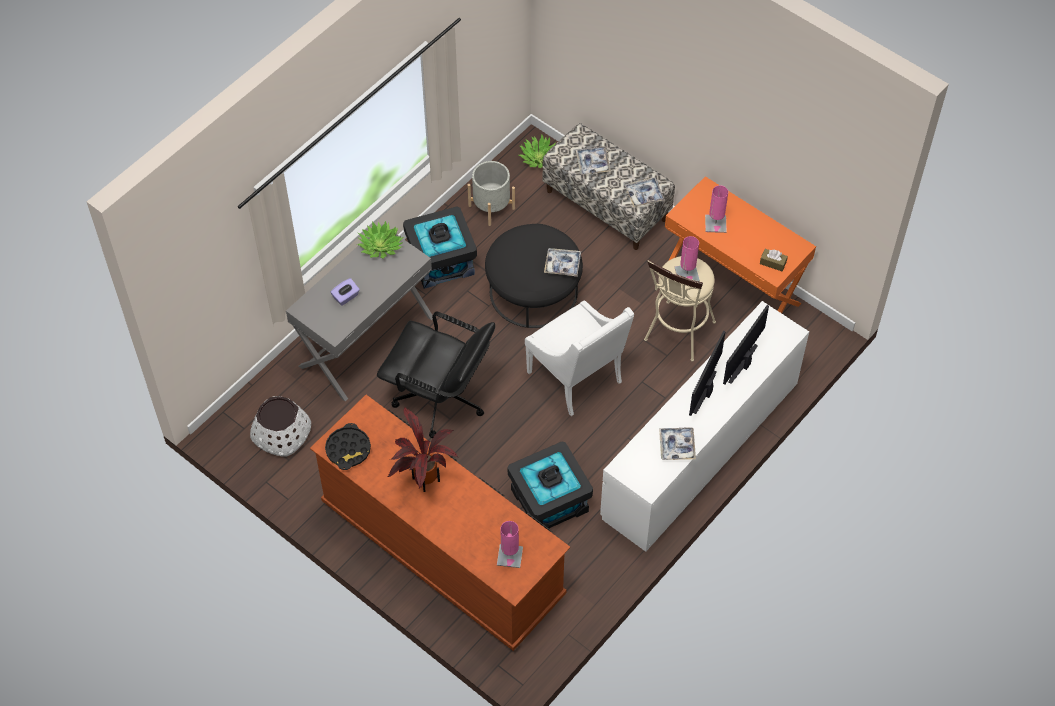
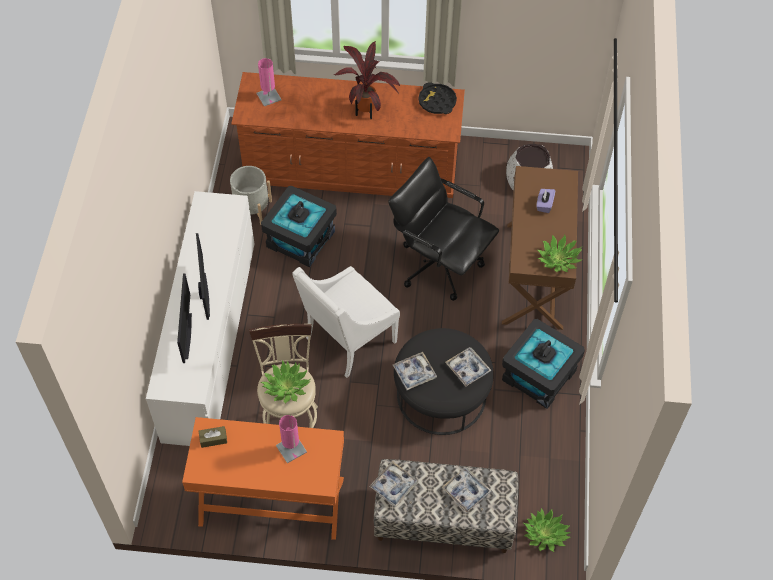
camera: 145 degrees right, 0 degrees up
grey desk [286,224,433,402] -> brown desk [502,166,578,330]
black office chair [377,311,495,438] -> black office chair turned 45 degrees clockwise [388,157,499,301]
grey planter [468,161,515,226] -> grey planter moved to [230,166,272,225]
white armchair [525,300,634,416] -> white armchair turned 60 degrees counterclockwise [292,266,400,378]
tray [659,427,696,460] -> tray moved to [445,347,491,387]
pink table lamp [675,236,700,281] -> potted plant [261,361,311,403]

